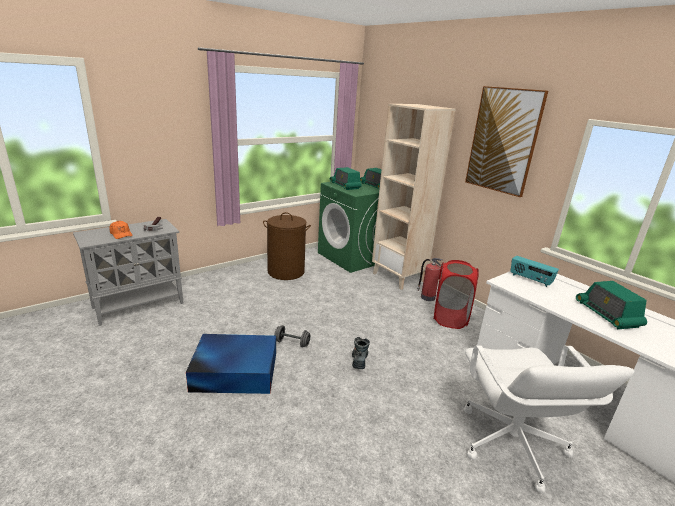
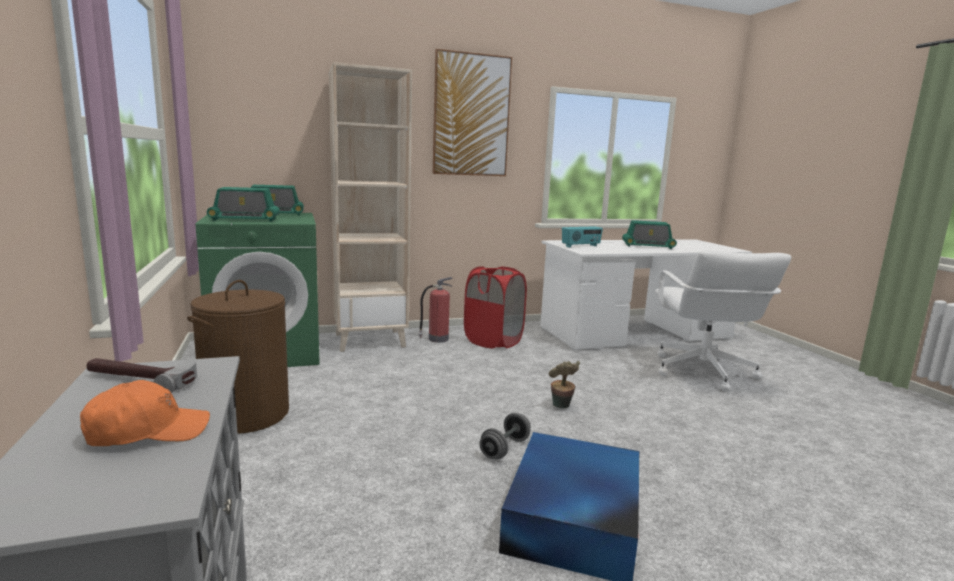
camera: 70 degrees left, 10 degrees down
boot [352,337,370,369] -> potted plant [549,361,580,408]
white office chair [464,345,635,494] -> white office chair turned 75 degrees clockwise [655,250,791,392]

